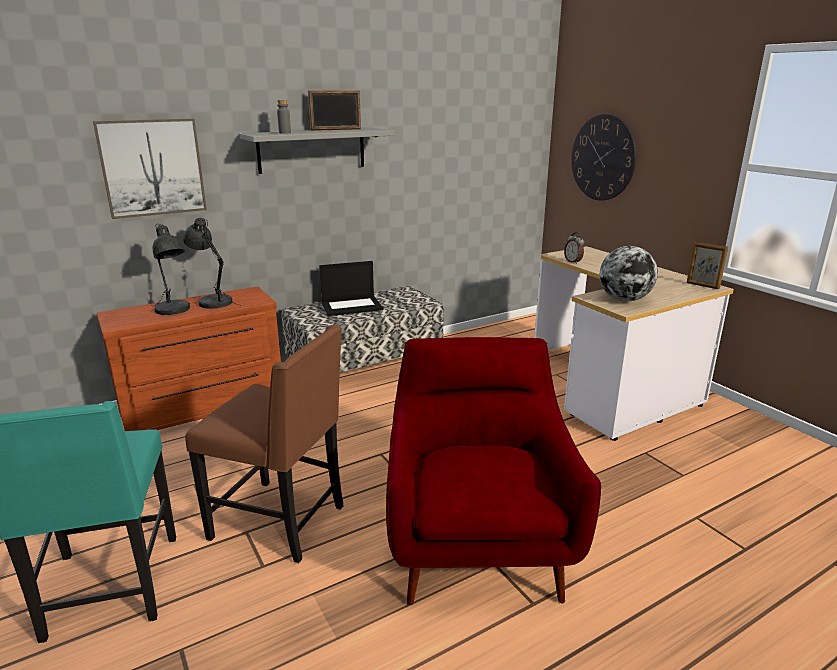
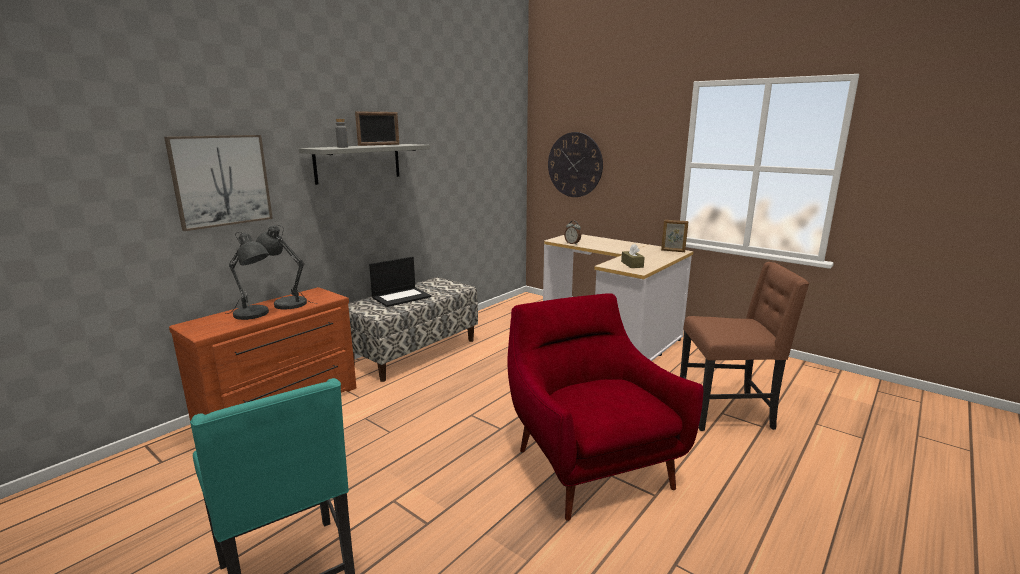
camera: 20 degrees left, 5 degrees down
brown chair [185,325,343,563] -> brown chair moved to [680,262,809,431]
globe [600,246,658,301] -> brown tissue box [621,244,645,268]

